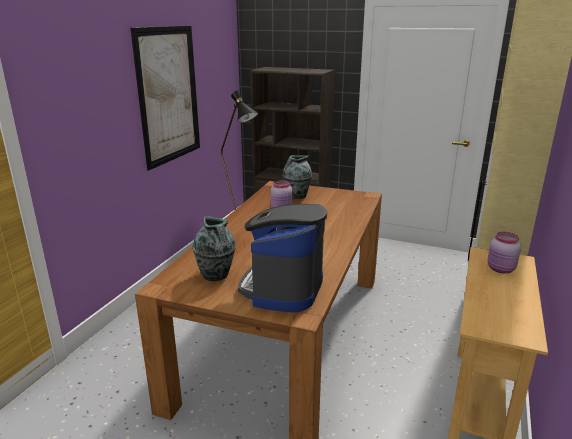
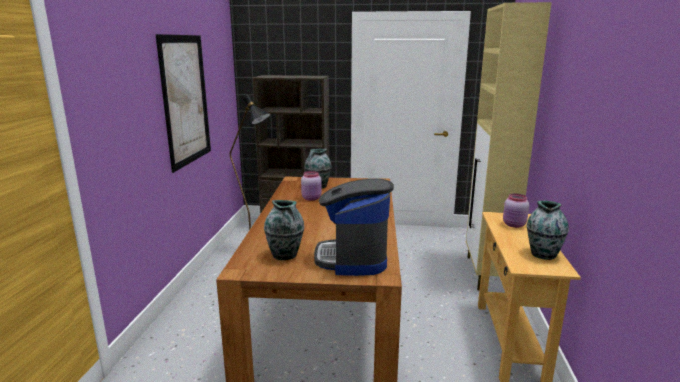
camera: 15 degrees left, 5 degrees down
none -> vase [526,201,569,260]

